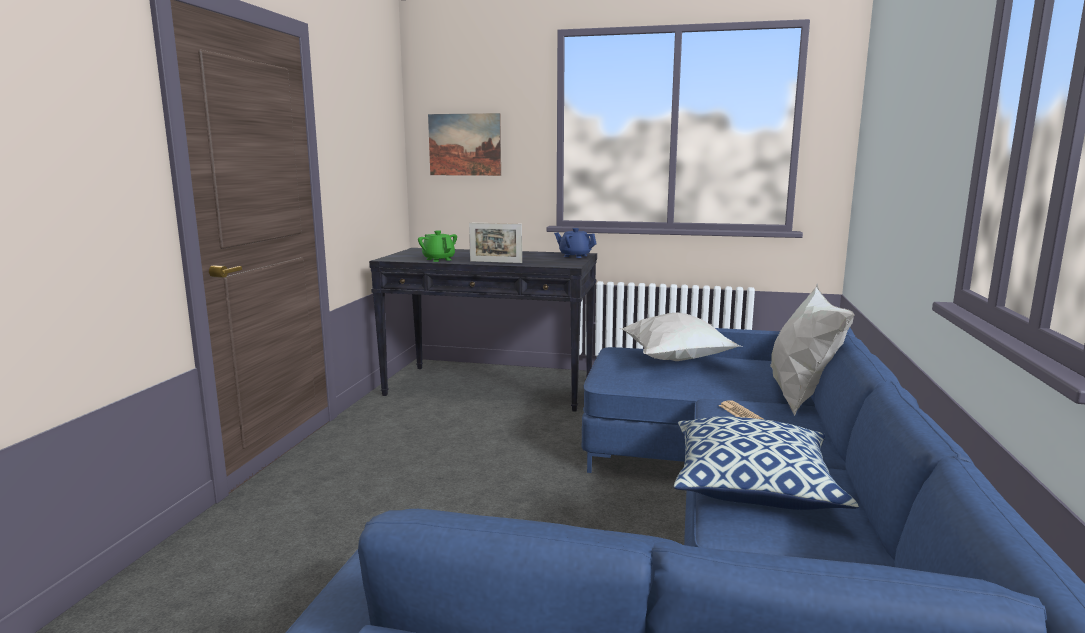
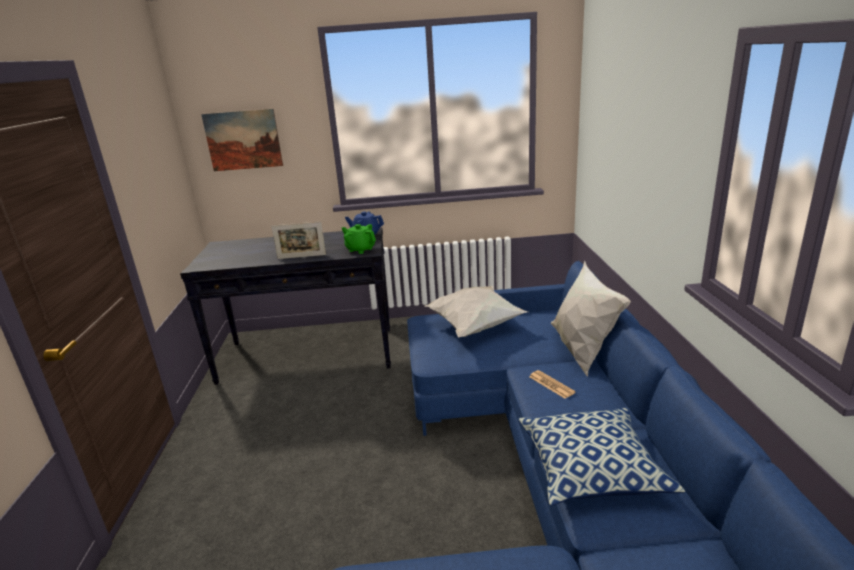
camera: 15 degrees left, 10 degrees up
green teapot [418,231,457,262] -> green teapot moved to [342,224,376,254]

